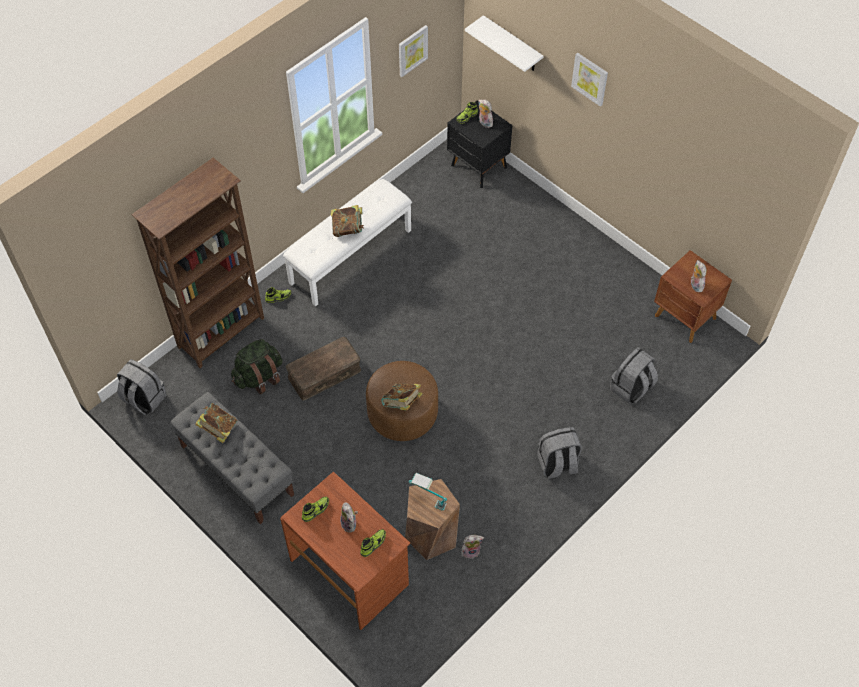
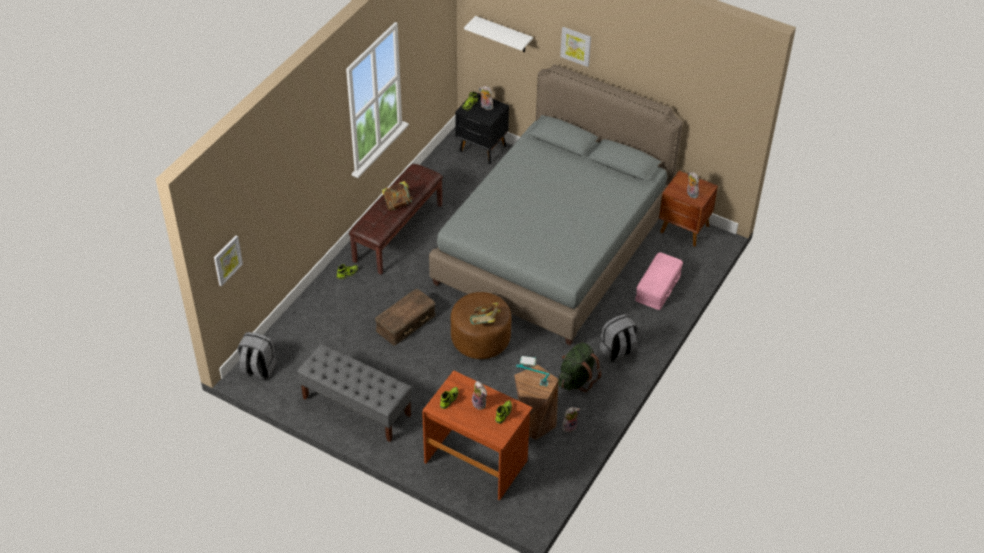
camera: 15 degrees left, 10 degrees down
brown bookcase [132,158,264,368] -> none
book [195,403,238,443] -> none
green backpack [231,339,283,394] -> green backpack moved to [558,342,602,392]
white bench [283,179,412,306] -> brown bench [349,164,443,275]
picture [399,25,428,77] -> picture moved to [214,235,243,286]
grey backpack [610,347,658,404] -> pink storage box [635,253,683,310]
none -> grey bed [429,64,683,345]

